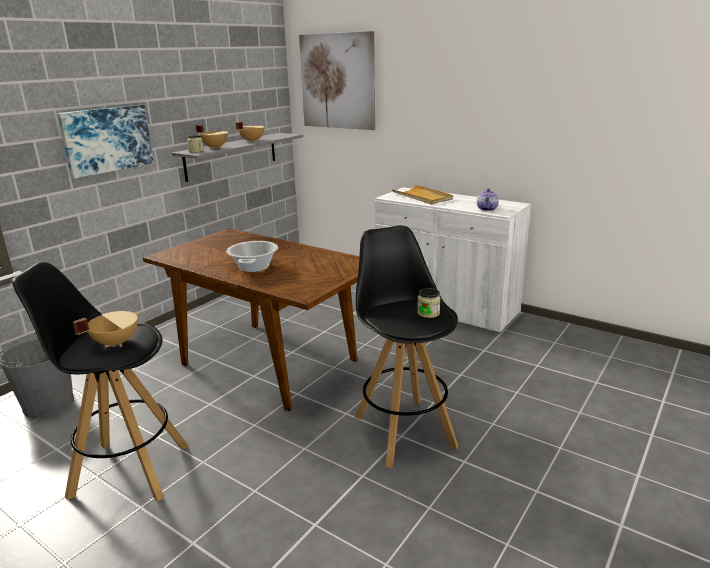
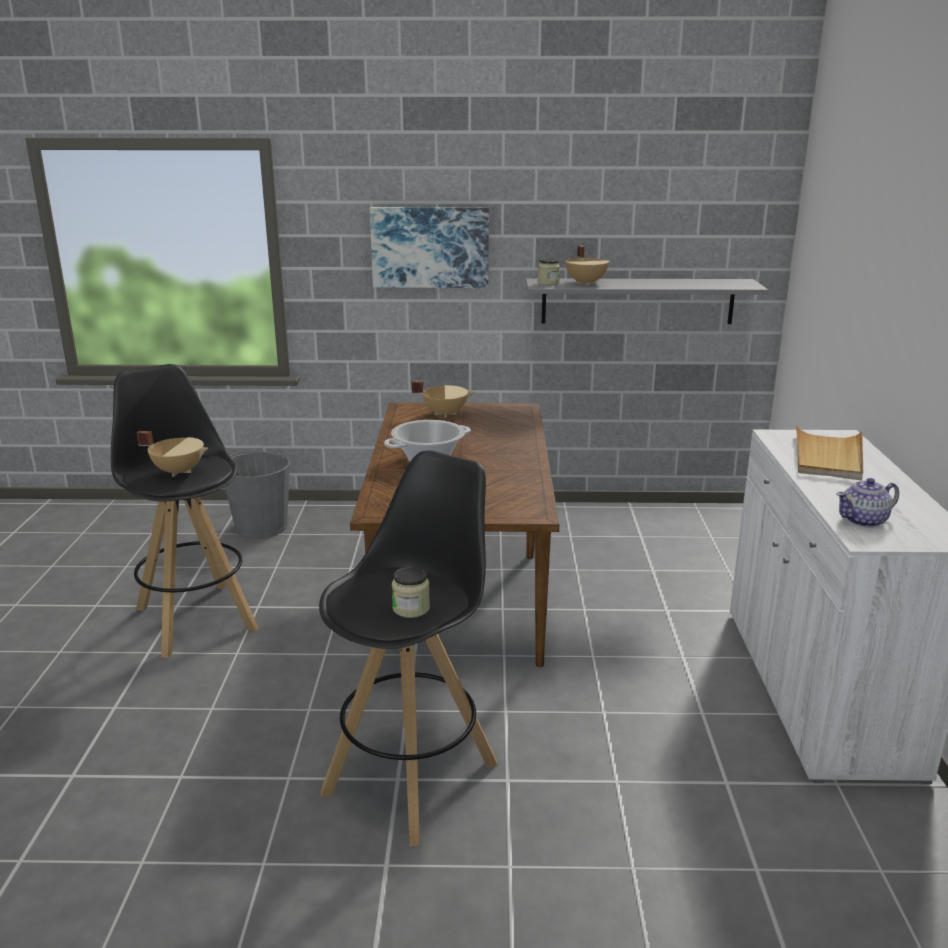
camera: 55 degrees right, 0 degrees up
beige cooking pot [236,122,264,142] -> beige cooking pot moved to [412,381,474,418]
picture [299,31,375,130] -> none

